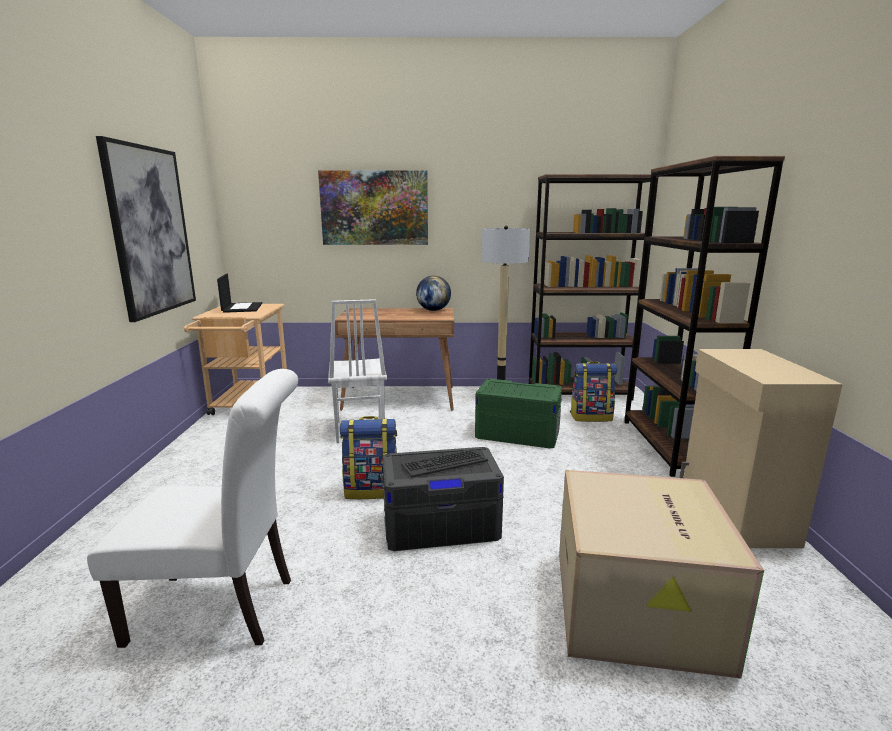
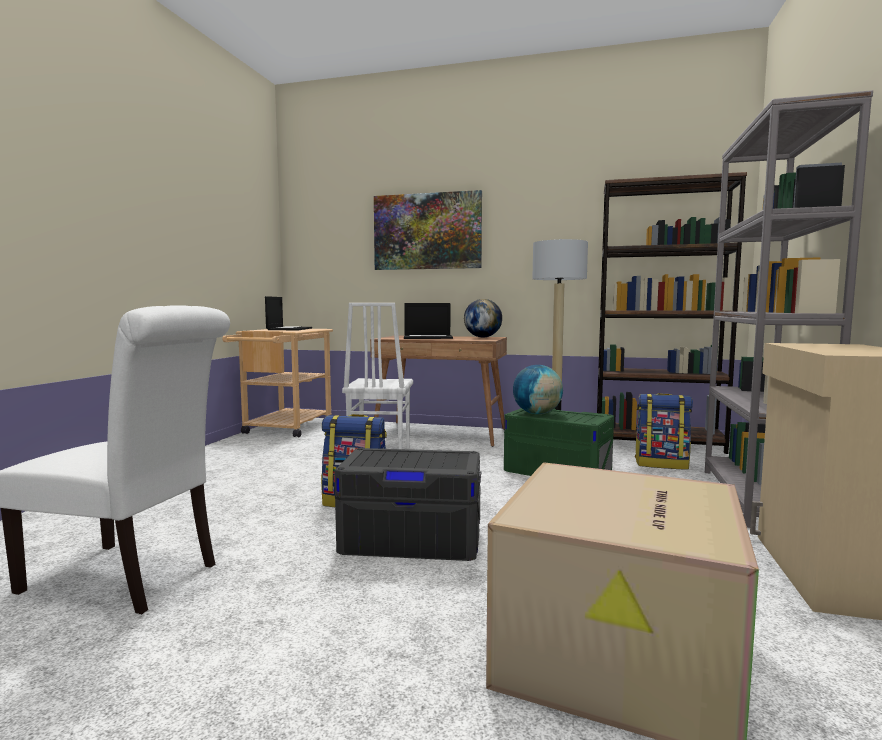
camera: 15 degrees right, 10 degrees down
picture [96,136,196,322] -> none
keyboard [401,448,488,478] -> none
brown bookcase [624,156,785,477] -> grey bookcase [705,90,873,528]
none -> laptop [404,303,453,339]
none -> globe [513,365,563,414]

